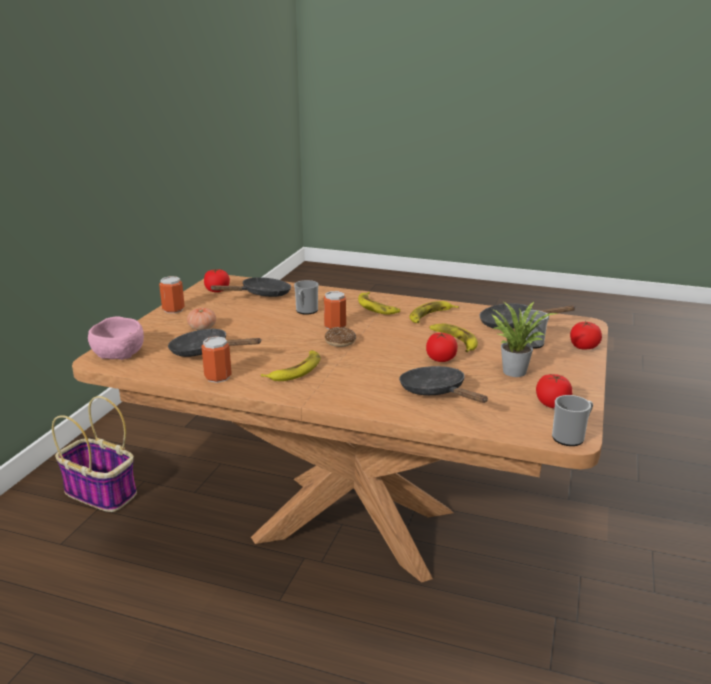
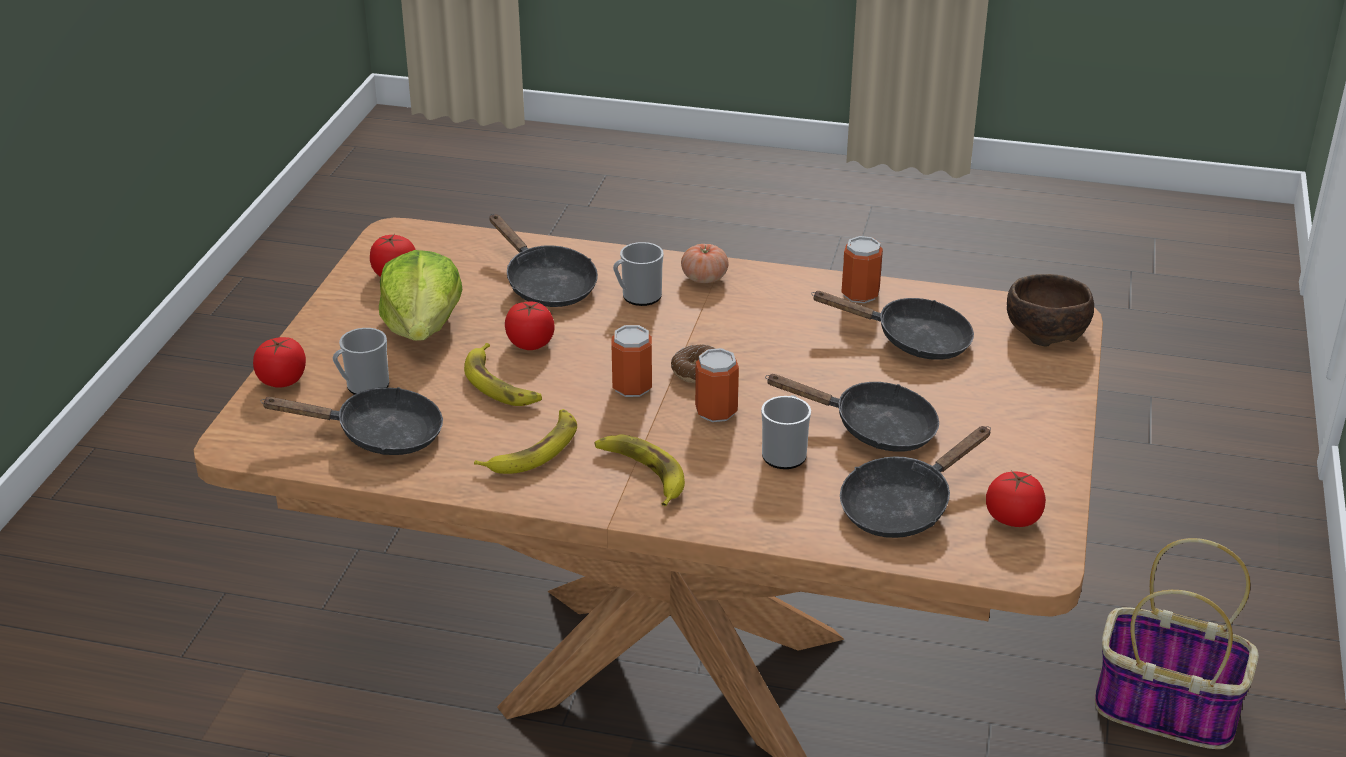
camera: 175 degrees right, 10 degrees up
pink bowl [88,316,144,360] -> brown bowl [1007,274,1094,347]
can [159,276,185,313] -> can moved to [612,325,652,397]
tomato [187,308,216,330] -> tomato moved to [681,244,729,283]
banana [261,350,321,381] -> none
potted plant [492,302,559,377] -> lettuce [379,250,462,341]
mug [552,395,593,446] -> mug moved to [613,242,664,306]
none -> black frying pan [765,374,939,452]

